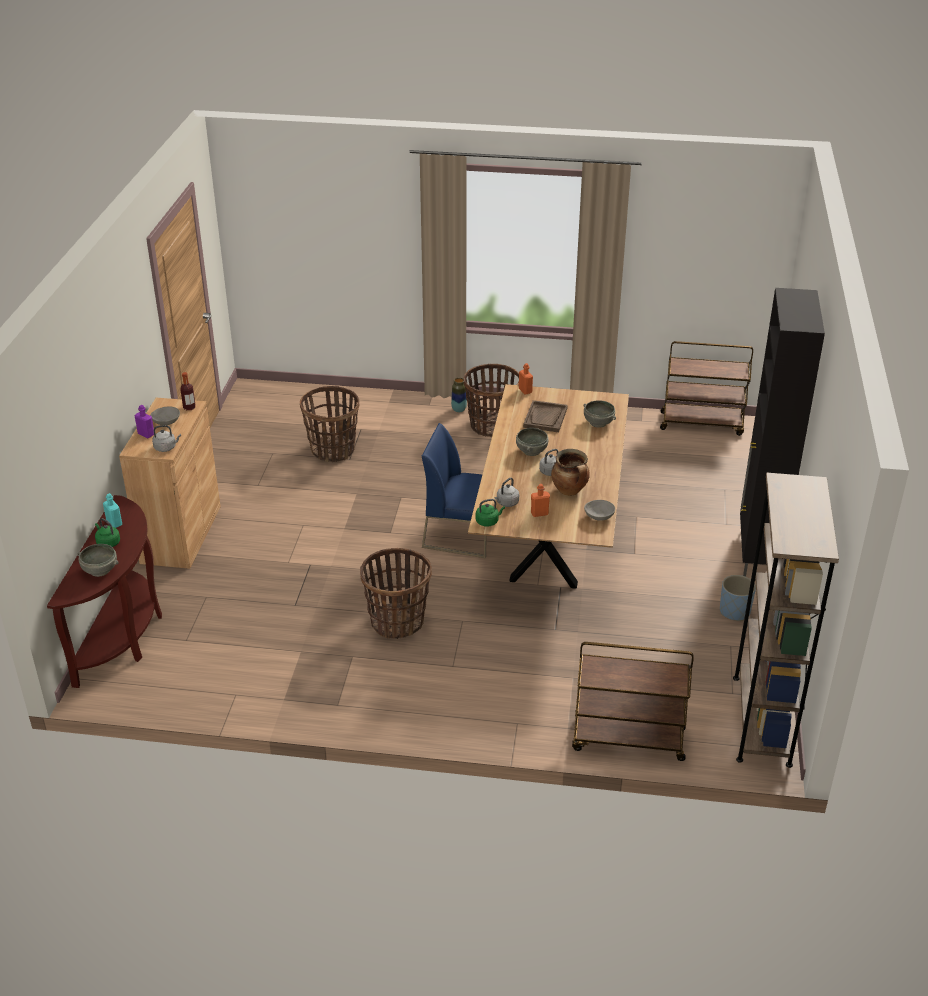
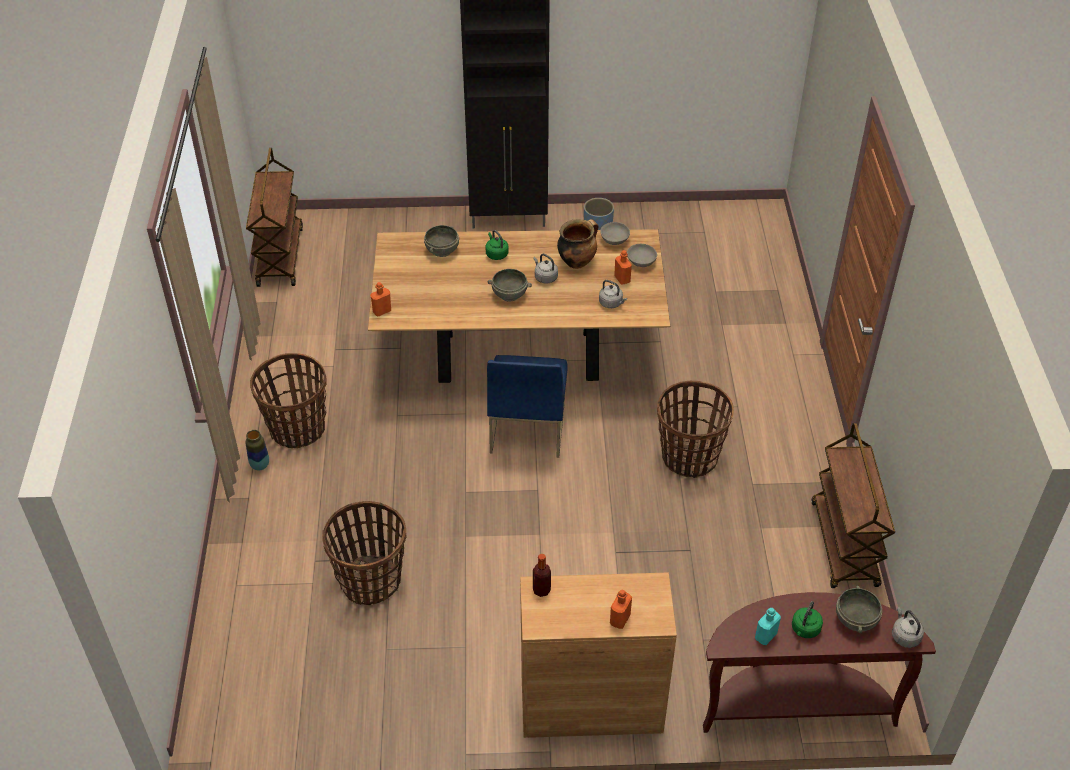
camera: 100 degrees left, 10 degrees up
purple bottle [135,405,154,438] -> orange bottle [610,590,632,629]
grey bowl [150,406,180,425] -> grey bowl moved to [627,244,657,267]
grey kettle [152,425,181,452] -> grey kettle moved to [892,607,924,648]
green kettle [476,499,505,527] -> green kettle moved to [485,230,509,260]
brown tray [523,400,568,432] -> none
brown cart [572,642,694,761] -> brown cart moved to [811,423,895,588]
brown bookcase [733,473,839,768] -> none

